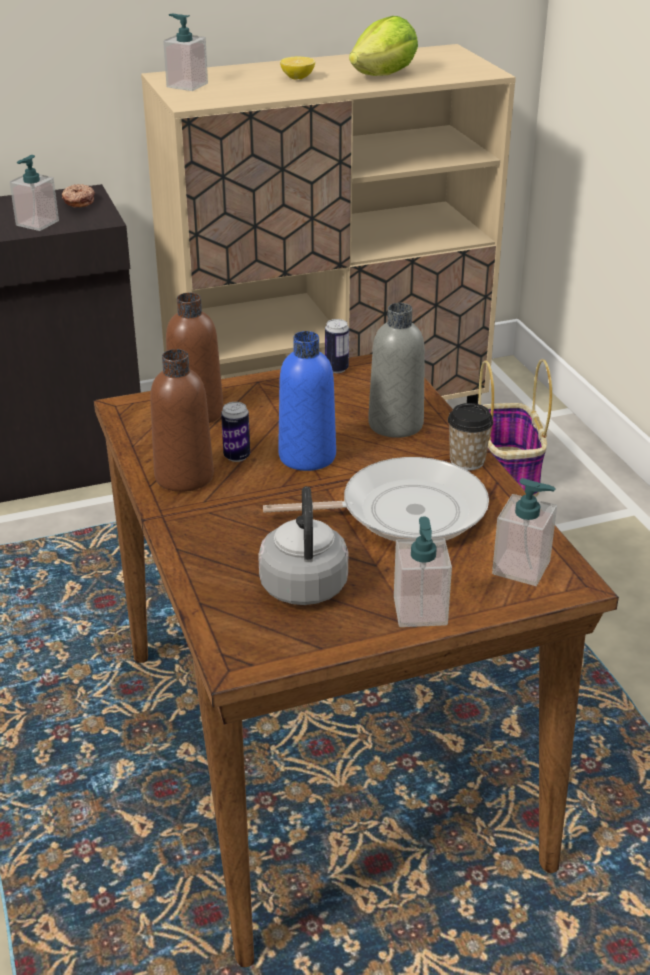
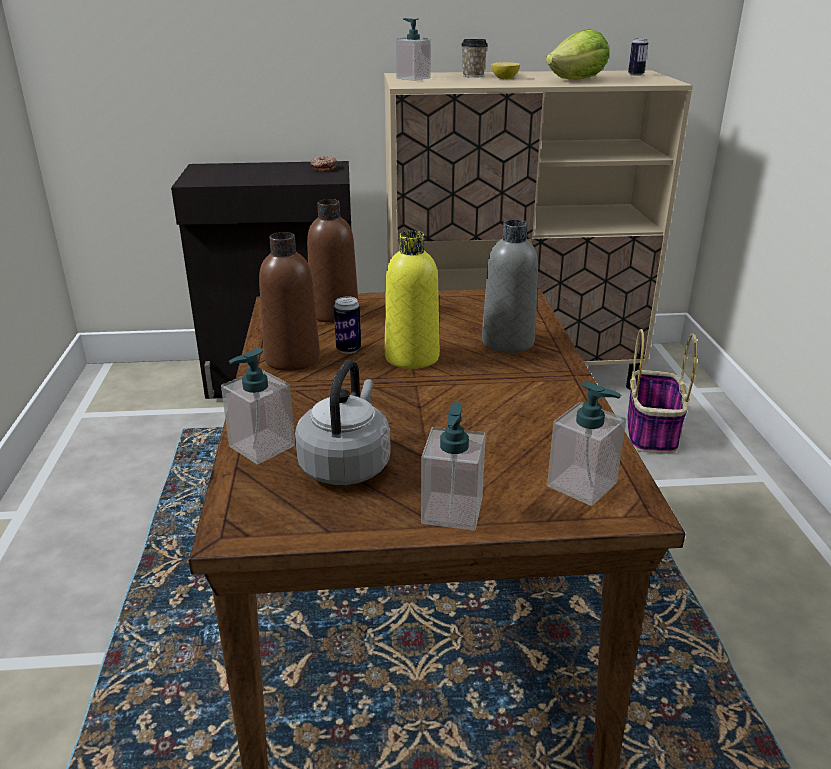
camera: 15 degrees right, 5 degrees down
soap dispenser [10,155,59,231] -> soap dispenser moved to [221,348,295,464]
frying pan [263,457,489,541] -> none
blue bottle [278,331,336,471] -> yellow bottle [385,231,440,369]
can [325,319,349,373] -> can moved to [628,38,648,76]
cup [448,403,493,470] -> cup moved to [461,39,488,78]

